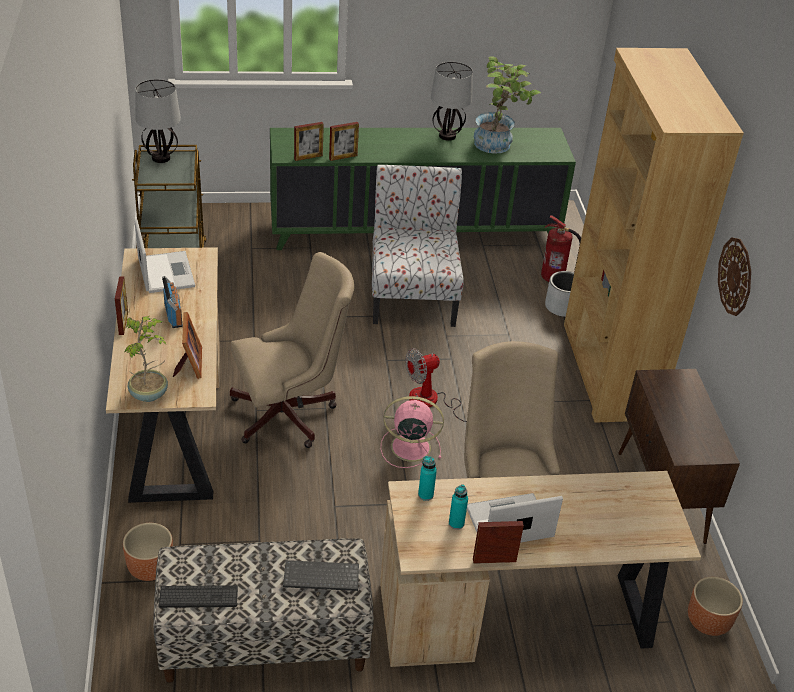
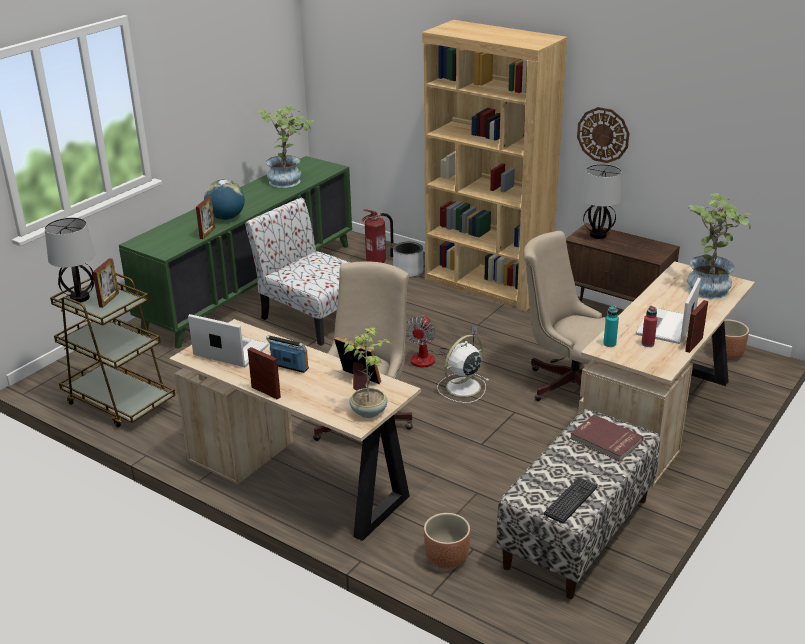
camera: 45 degrees left, 10 degrees down
keyboard [283,560,359,591] -> red book [570,415,644,462]
picture frame [294,122,324,161] -> picture frame moved to [92,258,119,308]
pink fan [381,396,444,468] -> white fan [437,335,489,403]
table lamp [431,62,473,141] -> table lamp moved to [581,164,622,239]
turquoise bottle [449,484,468,530] -> red bottle [641,306,657,347]
none -> globe [204,179,245,220]
none -> potted plant [687,193,752,299]

